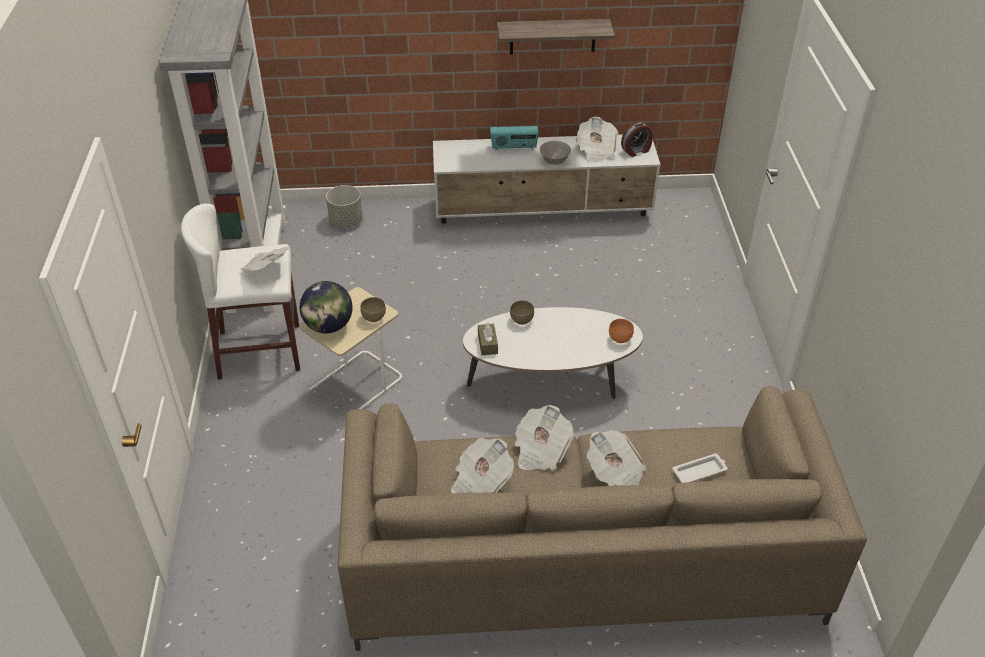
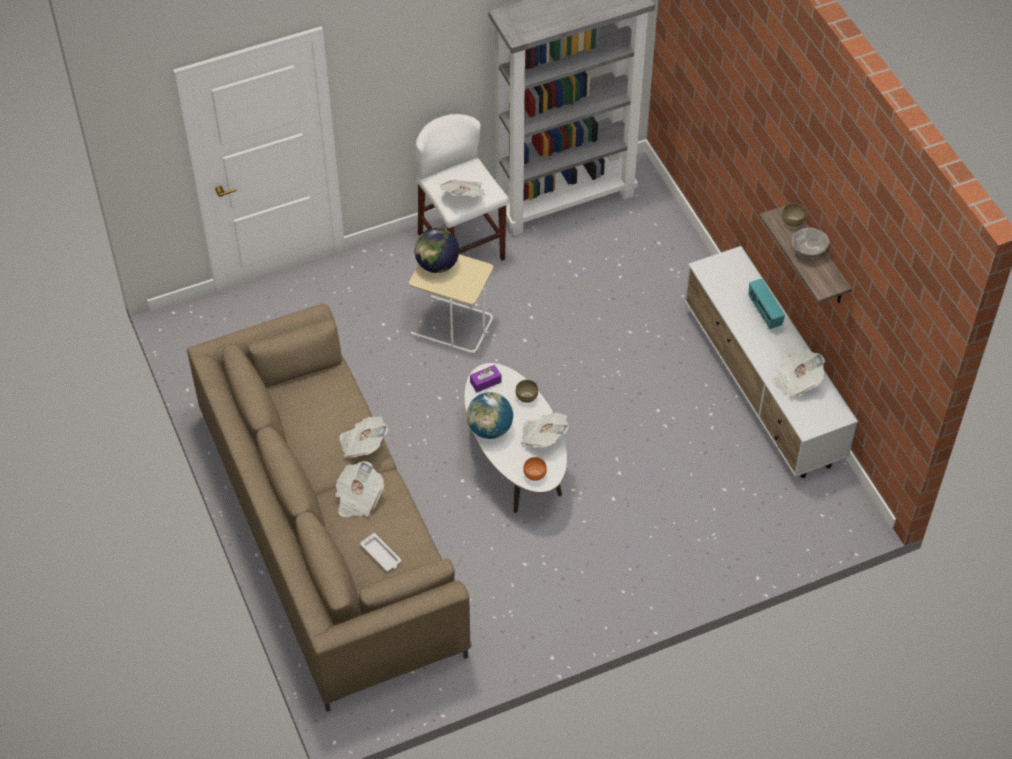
camera: 70 degrees right, 10 degrees up
grey planter [326,185,363,227] -> none
brown bowl [360,297,386,322] -> brown bowl moved to [782,203,806,227]
newspaper [451,438,514,493] -> newspaper moved to [521,412,568,448]
brown tissue box [478,322,498,355] -> purple tissue box [470,365,501,392]
grey bowl [540,141,571,165] -> grey bowl moved to [792,228,829,258]
alarm clock [621,121,653,157] -> none
none -> globe [466,392,513,439]

